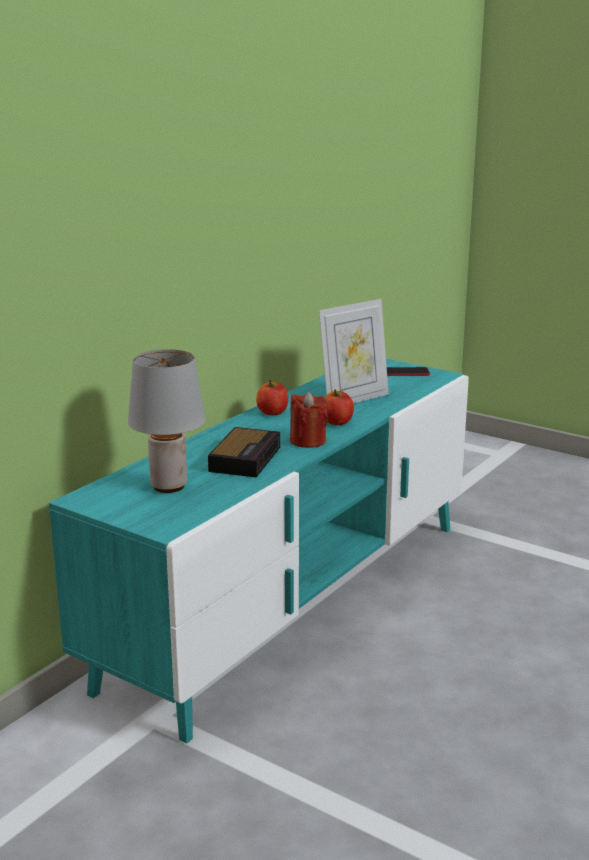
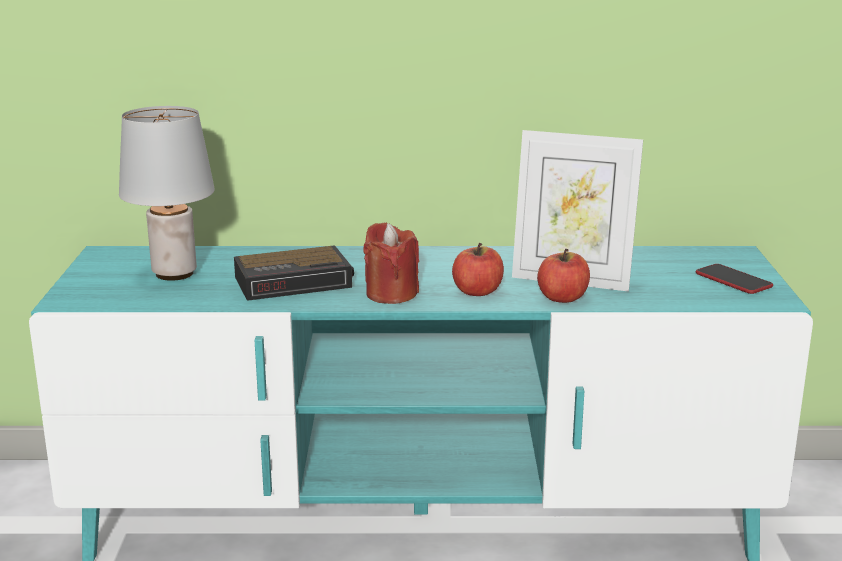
camera: 55 degrees right, 0 degrees up
apple [256,380,288,415] -> apple moved to [537,249,590,303]

